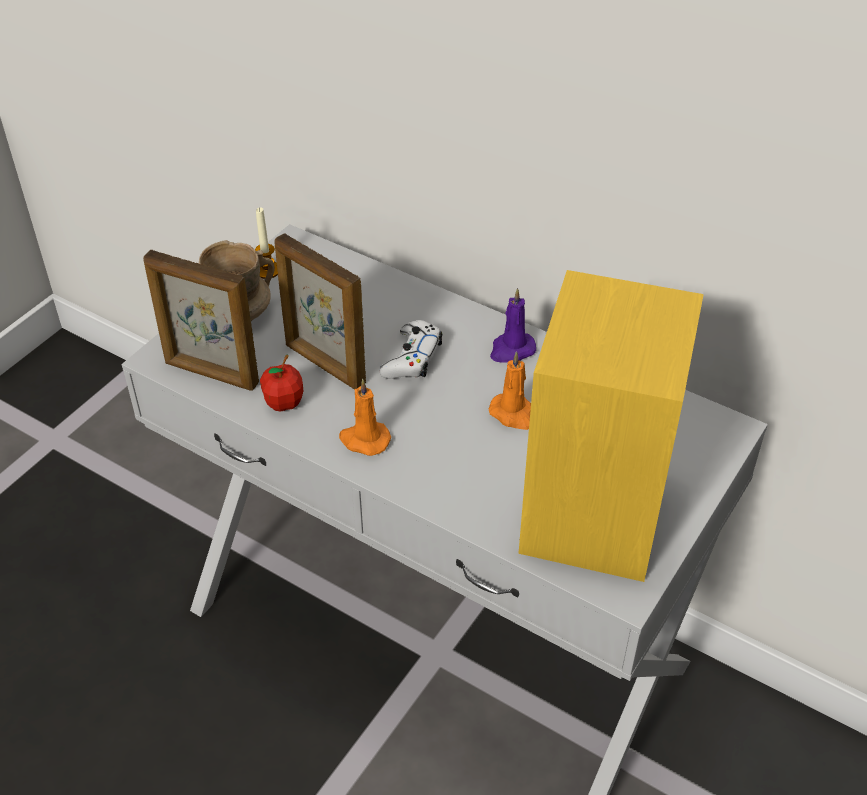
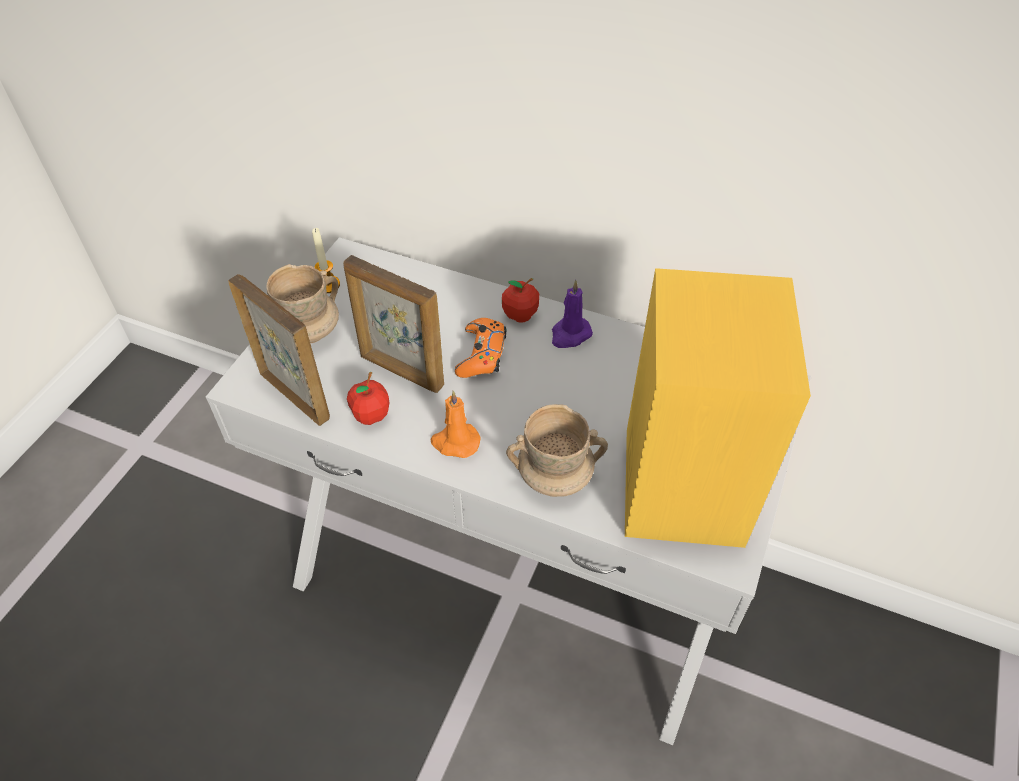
camera: 10 degrees left, 5 degrees up
picture frame [143,250,259,391] -> picture frame turned 150 degrees counterclockwise [228,274,330,426]
white game controller [380,320,442,379] -> orange game controller [455,318,507,378]
orange candle [489,351,531,430] -> none
none -> apple [502,278,539,323]
none -> beige mug [506,404,608,497]

